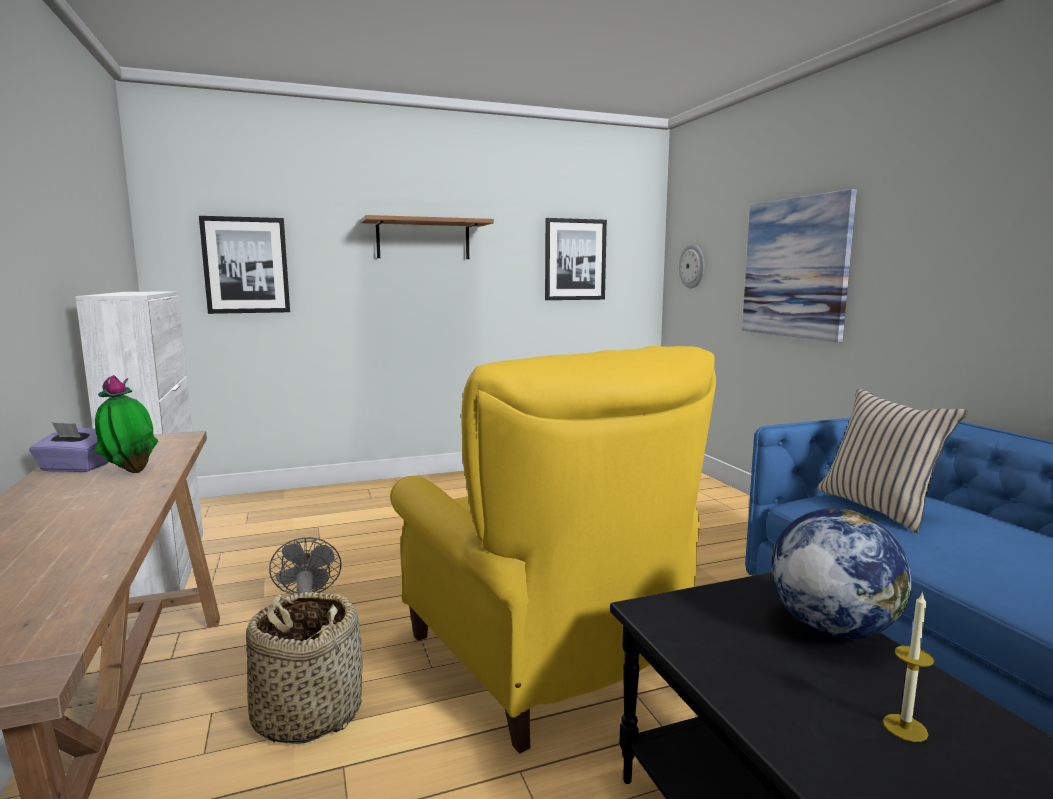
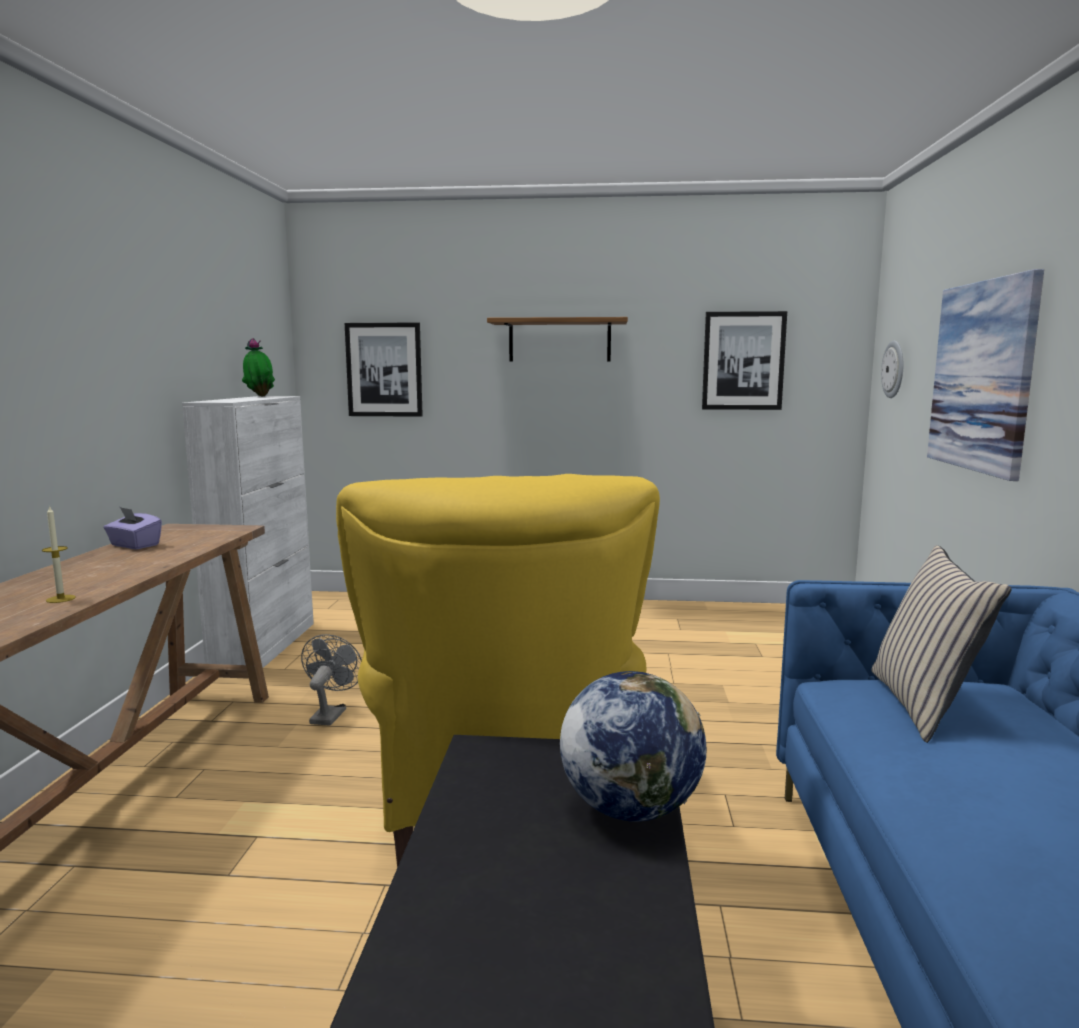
camera: 25 degrees right, 0 degrees up
potted plant [94,375,158,473] -> potted plant moved to [242,338,275,397]
basket [246,592,362,744] -> none
candle [883,591,935,742] -> candle moved to [42,505,76,603]

